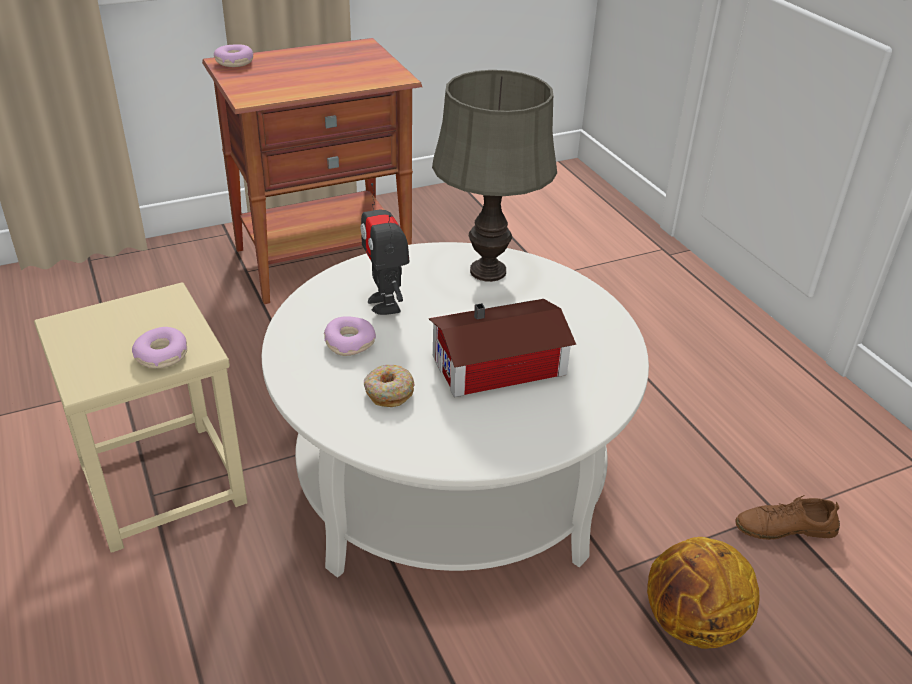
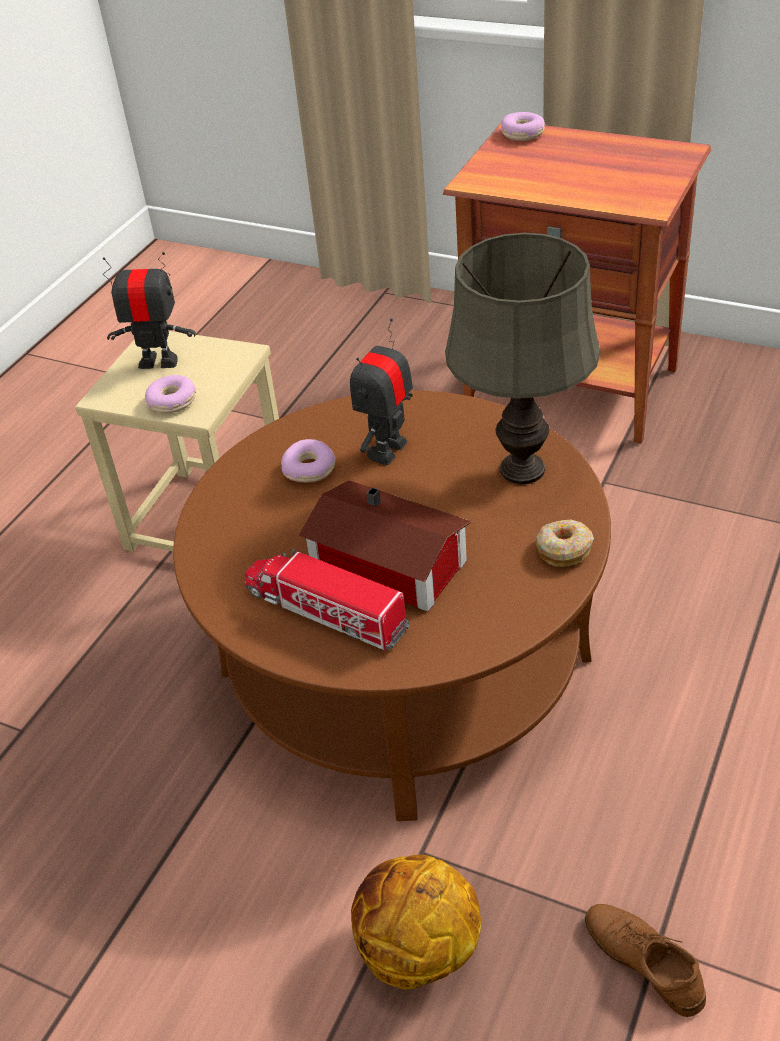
camera: 55 degrees right, 5 degrees up
white coffee table [262,242,649,577] -> brown coffee table [173,390,611,821]
donut [364,365,415,407] -> donut moved to [536,520,594,567]
none -> toy robot [103,252,196,369]
none -> toy truck [245,548,410,651]

